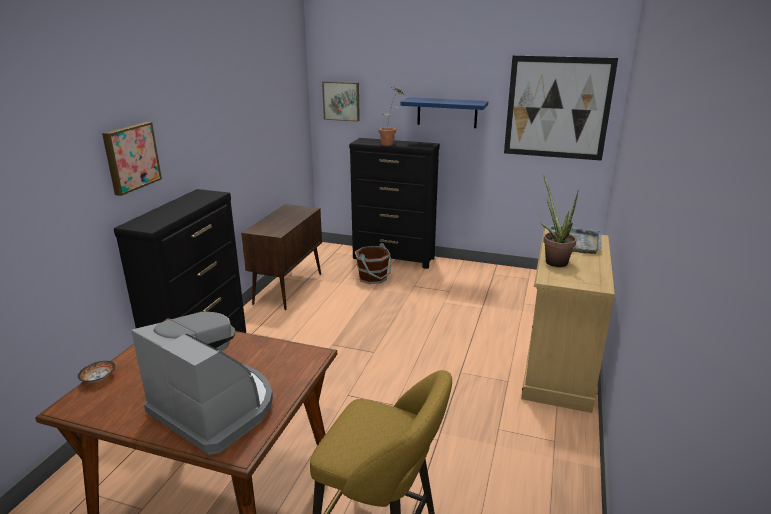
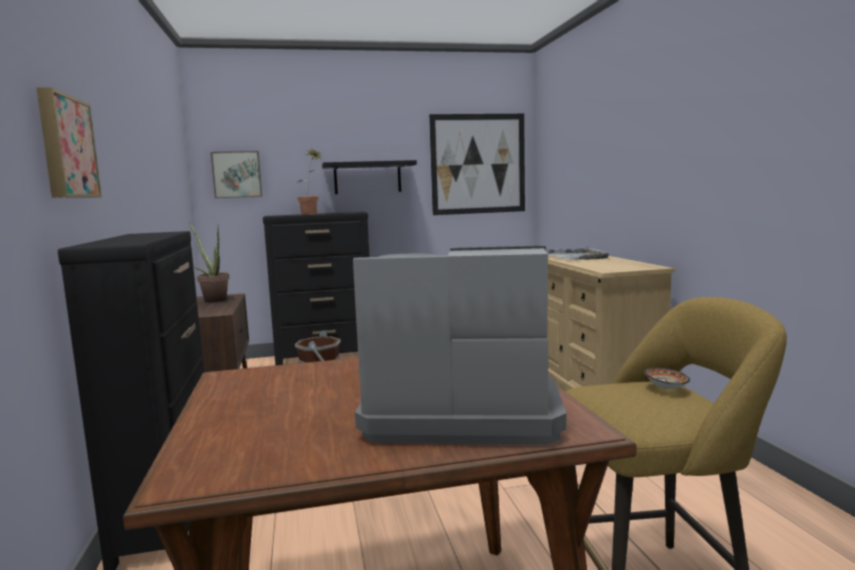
camera: 30 degrees left, 15 degrees down
bowl [78,361,115,383] -> bowl moved to [644,367,690,390]
blue shelf [401,97,488,128] -> black shelf [322,160,417,194]
potted plant [540,175,579,267] -> potted plant moved to [189,223,229,302]

